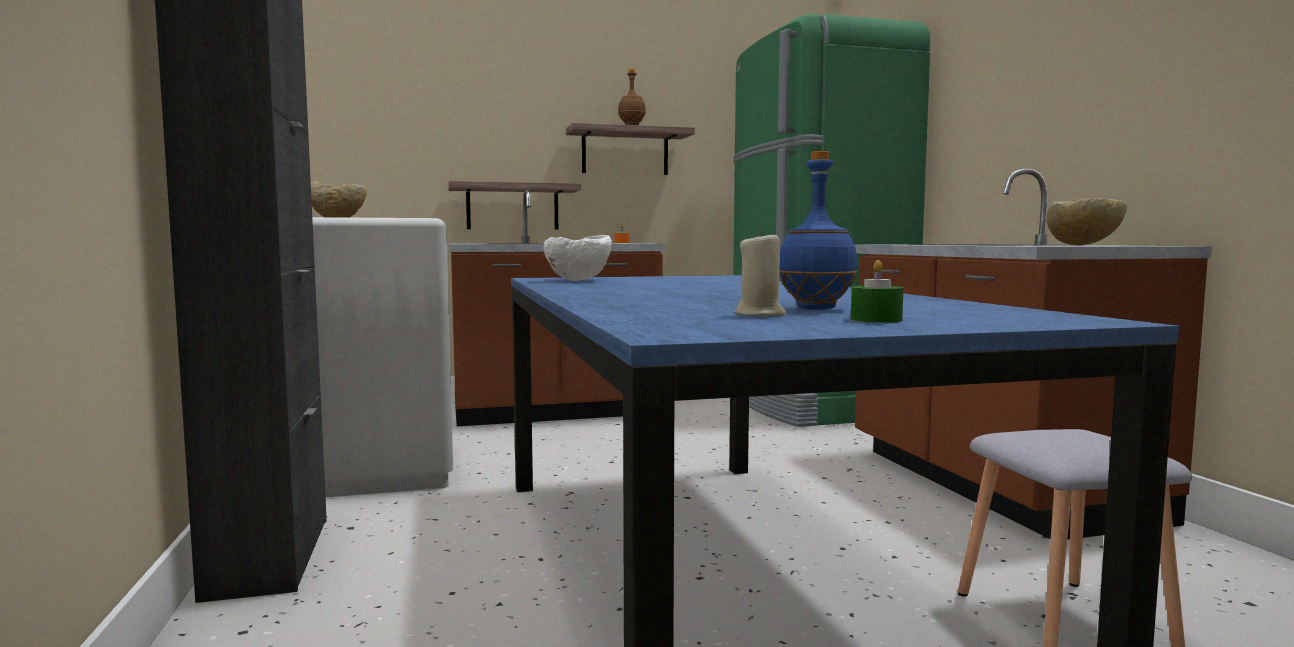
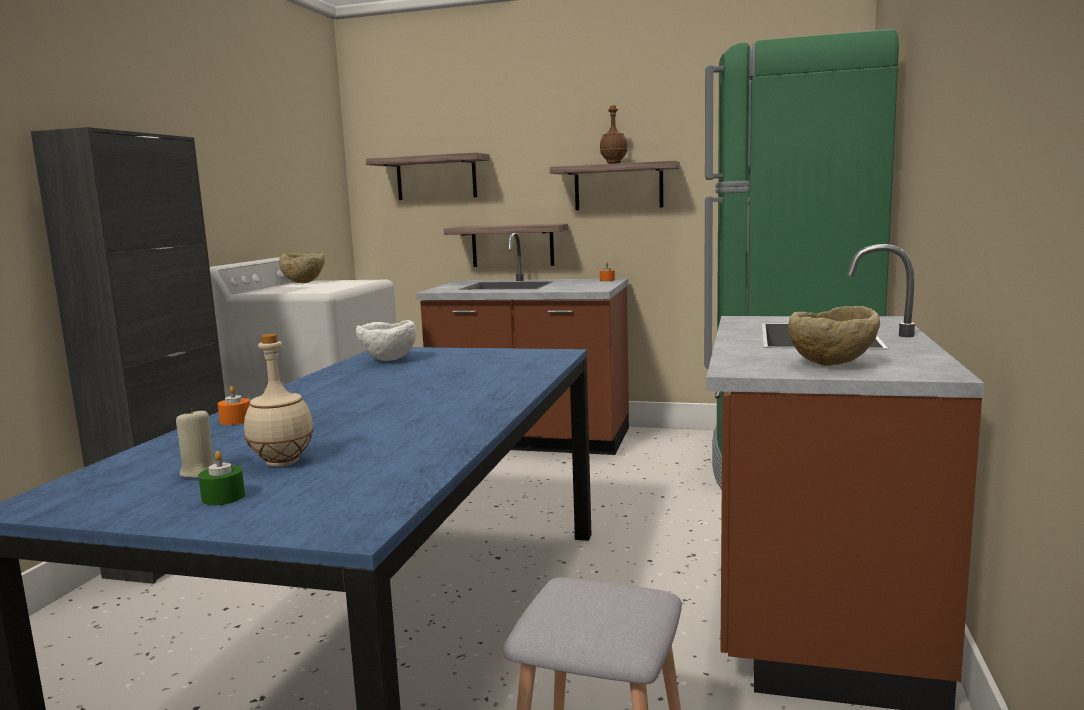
camera: 30 degrees right, 5 degrees up
blue bottle [779,151,858,310] -> beige bottle [244,334,314,467]
none -> orange candle [218,386,250,425]
none -> shelf [366,152,490,200]

